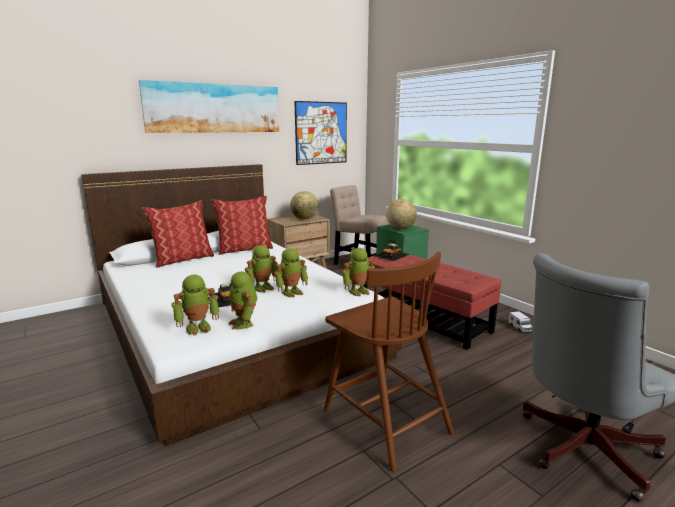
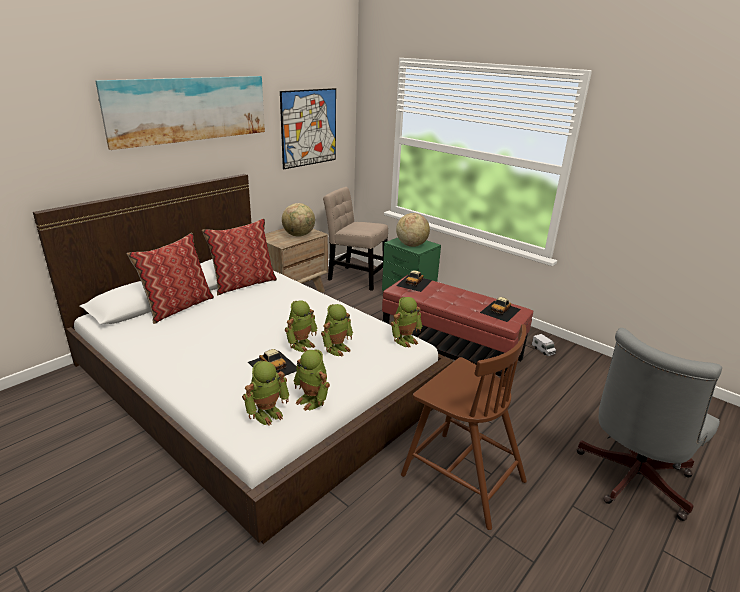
camera: 15 degrees left, 10 degrees up
none -> toy car [480,297,521,322]

